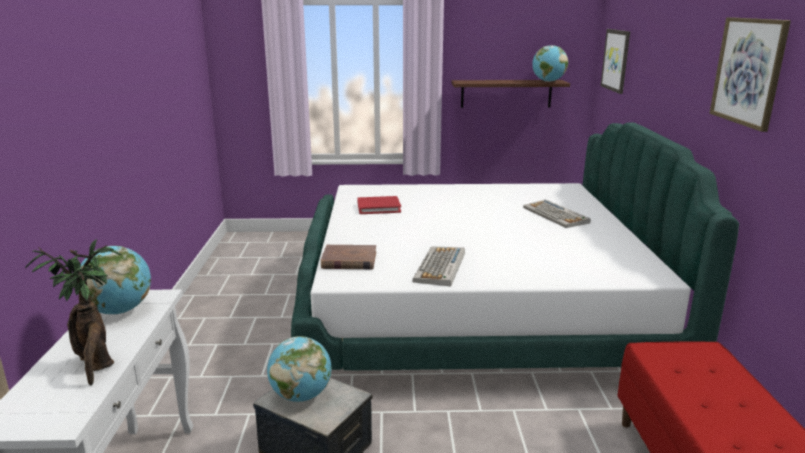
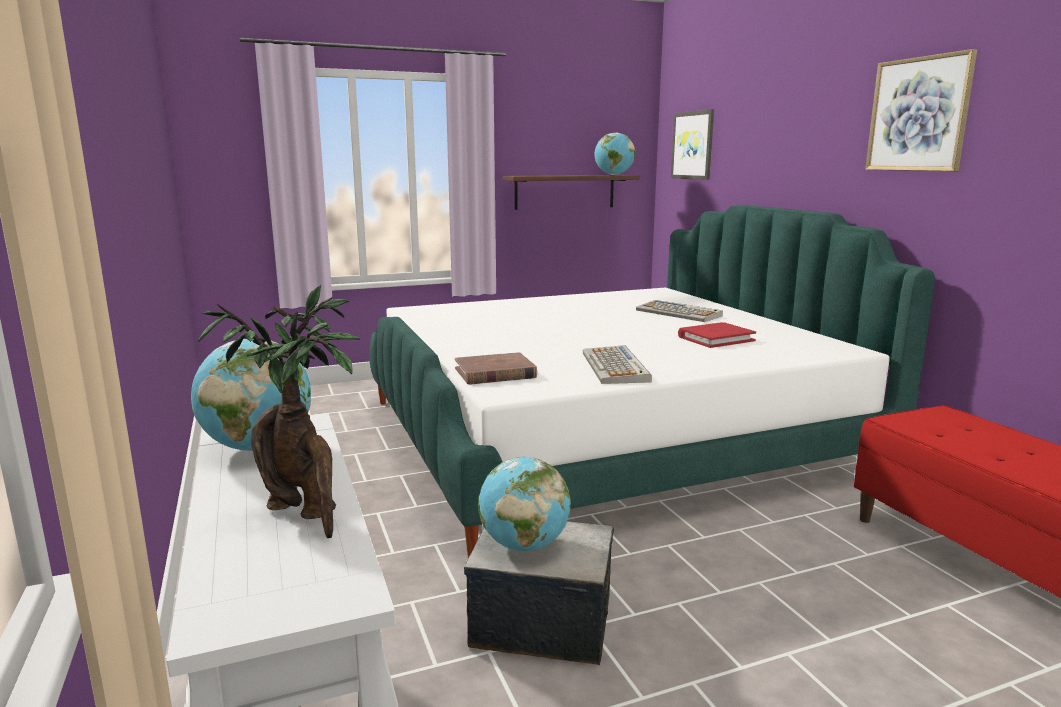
camera: 20 degrees left, 5 degrees down
red book [357,196,401,214] -> red book moved to [678,322,756,348]

